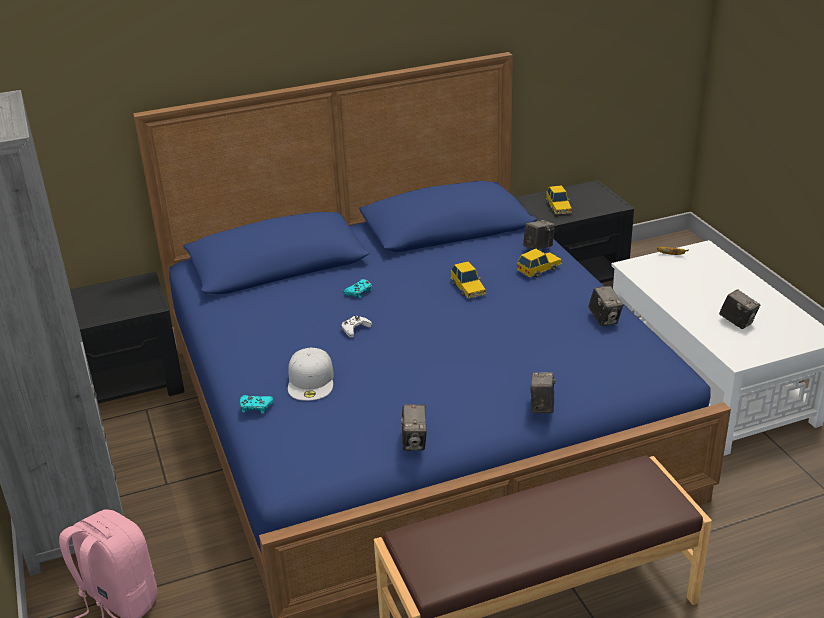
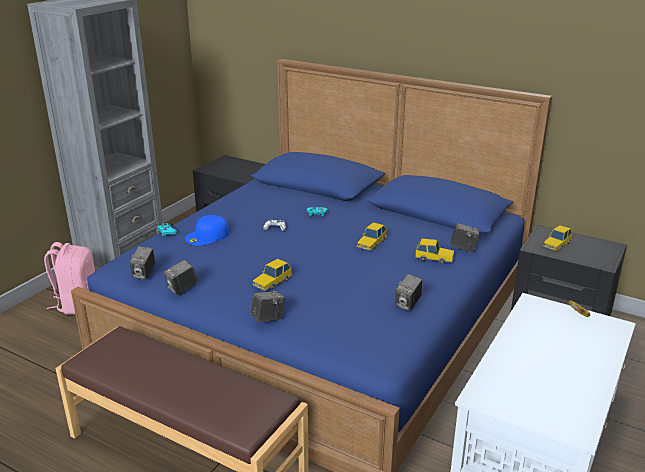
camera: 50 degrees right, 5 degrees down
white cap [288,348,334,401] -> blue cap [185,215,229,246]
camera [719,290,760,329] -> camera moved to [130,246,155,280]
none -> toy car [252,259,292,291]

